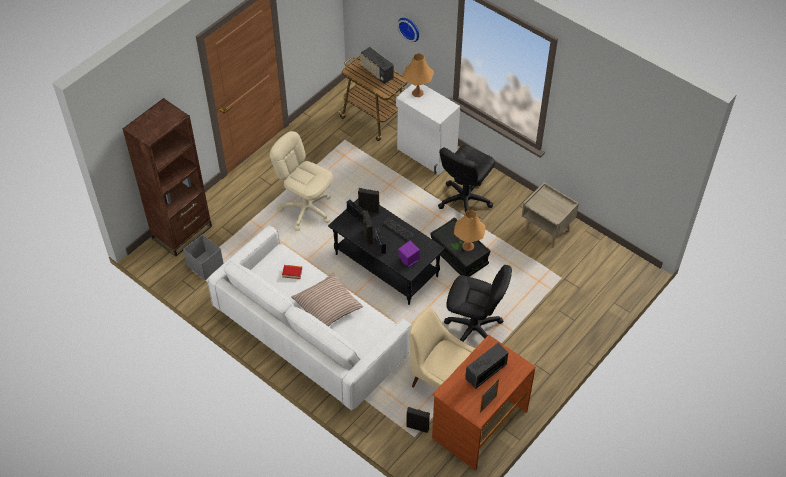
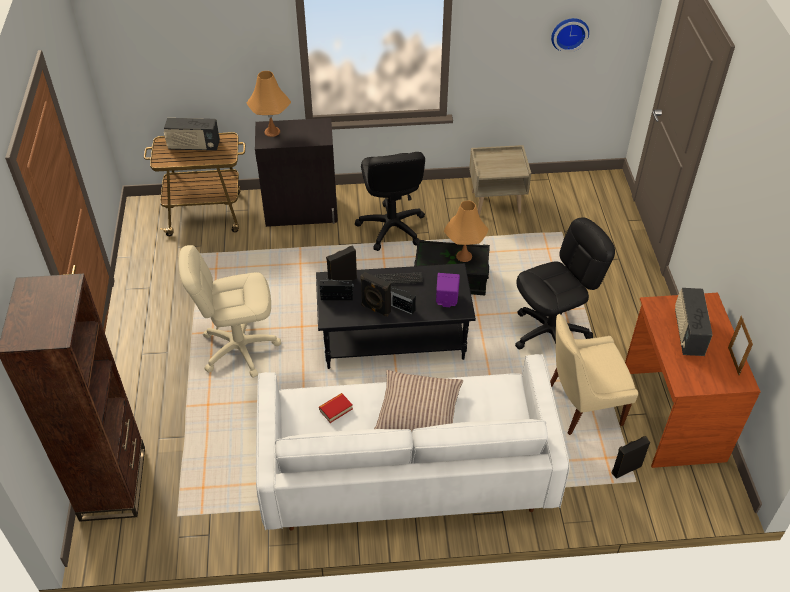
camera: 45 degrees left, 5 degrees down
grey storage box [183,234,224,280] -> none
white cabinet [396,84,460,175] -> black cabinet [255,118,337,227]
wall clock [397,18,419,42] -> wall clock moved to [551,18,589,52]

